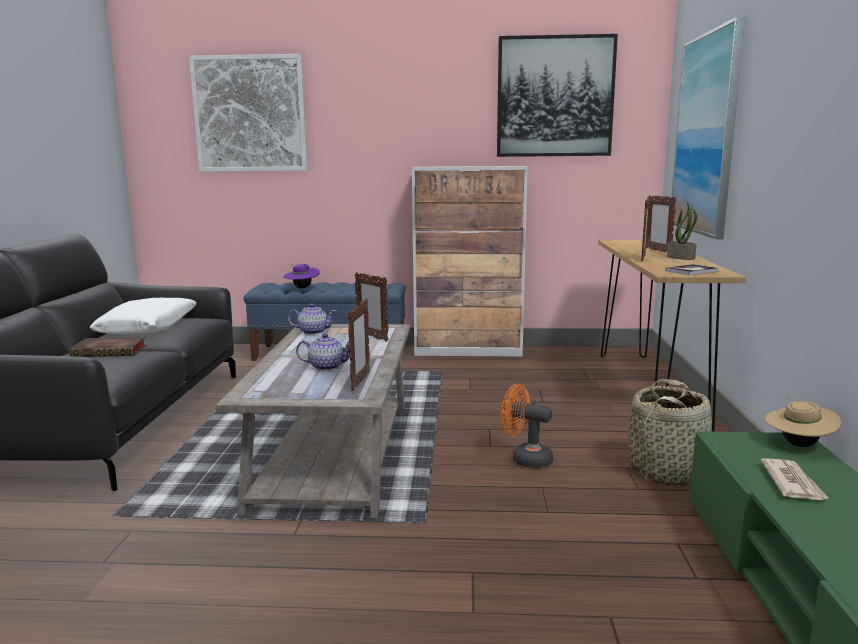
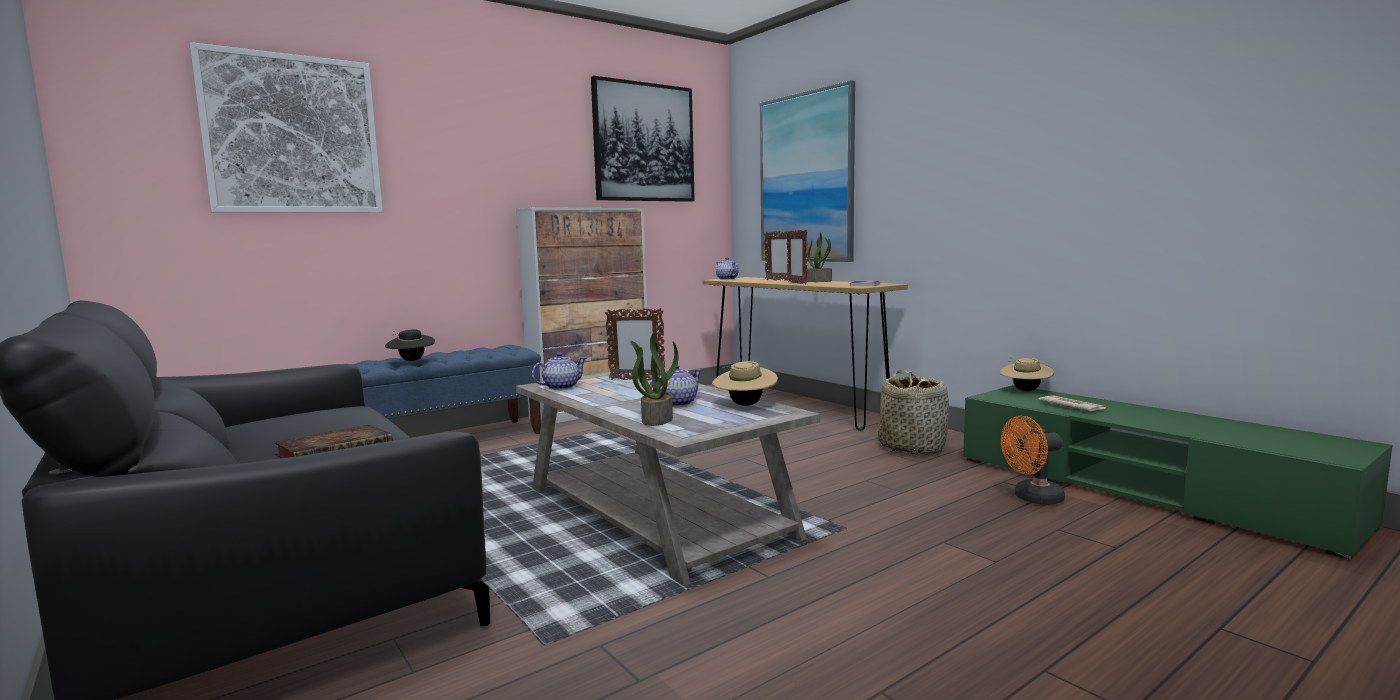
camera: 40 degrees left, 5 degrees down
white pillow [89,298,197,334] -> none
purple hat [283,264,320,288] -> black hat [385,329,435,361]
picture frame [348,298,370,391] -> beige hat [712,361,778,406]
orange fan [501,384,553,468] -> orange fan moved to [1001,416,1065,505]
none -> potted plant [630,333,678,426]
none -> teapot [716,257,739,280]

